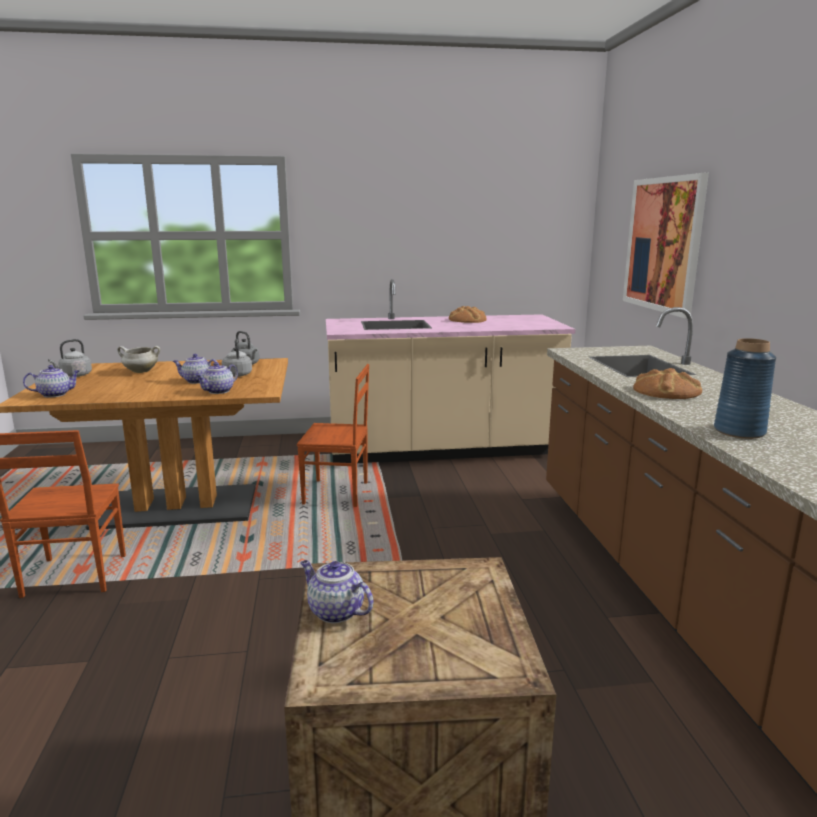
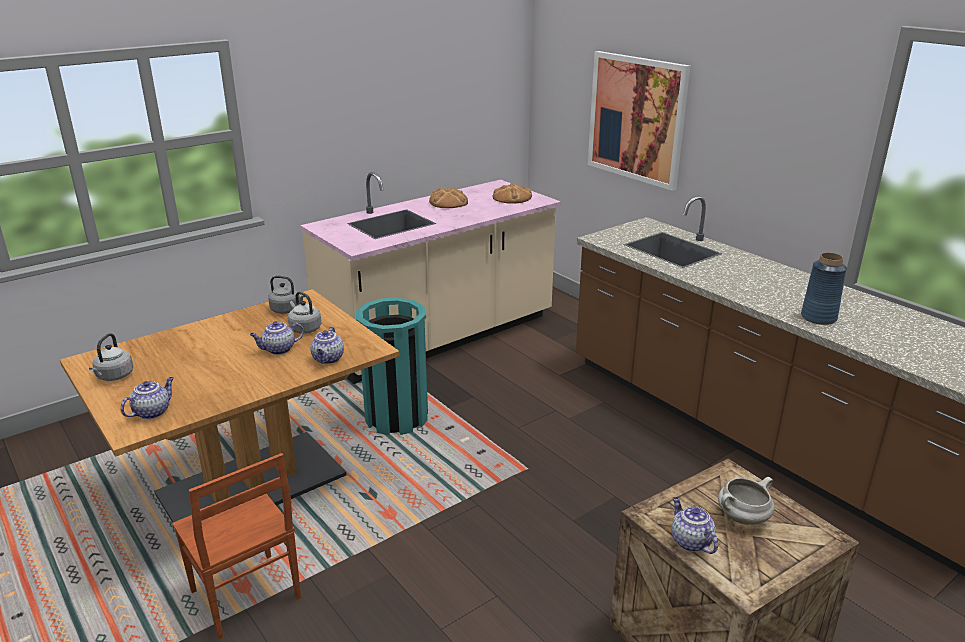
camera: 30 degrees left, 10 degrees up
white cooking pot [117,346,160,373] -> white cooking pot moved to [718,477,775,525]
brown chair [297,364,369,507] -> turquoise trash can [356,297,428,435]
teapot [300,560,373,624] -> teapot turned 60 degrees clockwise [671,497,718,554]
bread [633,368,702,399] -> bread moved to [493,183,532,204]

